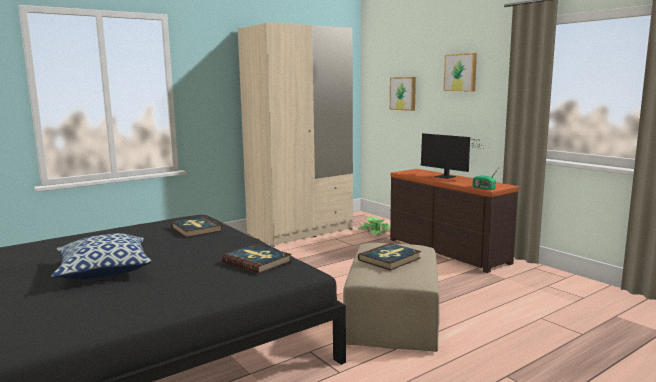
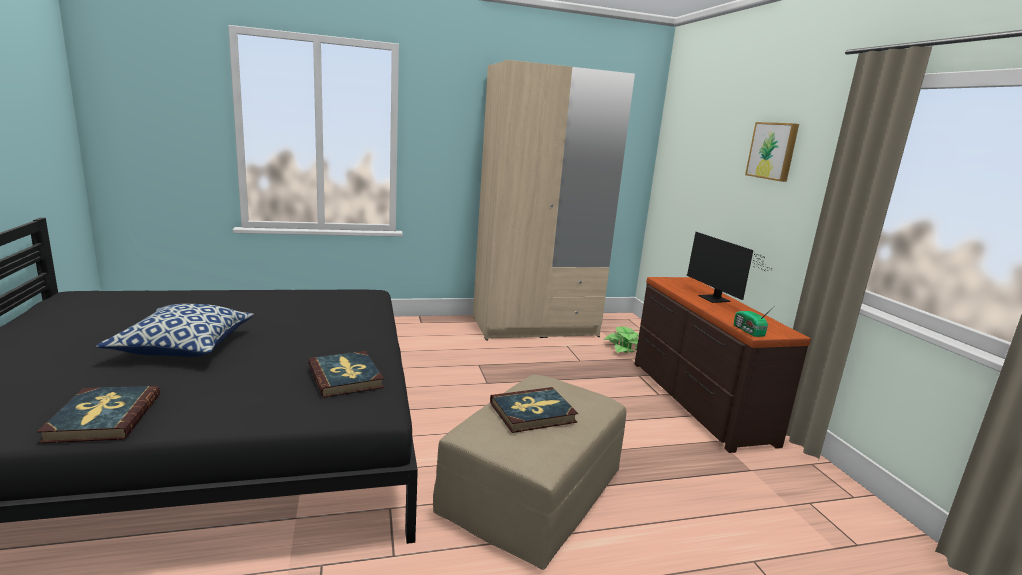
camera: 20 degrees right, 5 degrees up
book [171,216,222,238] -> book moved to [37,386,160,444]
picture [390,77,416,111] -> none

